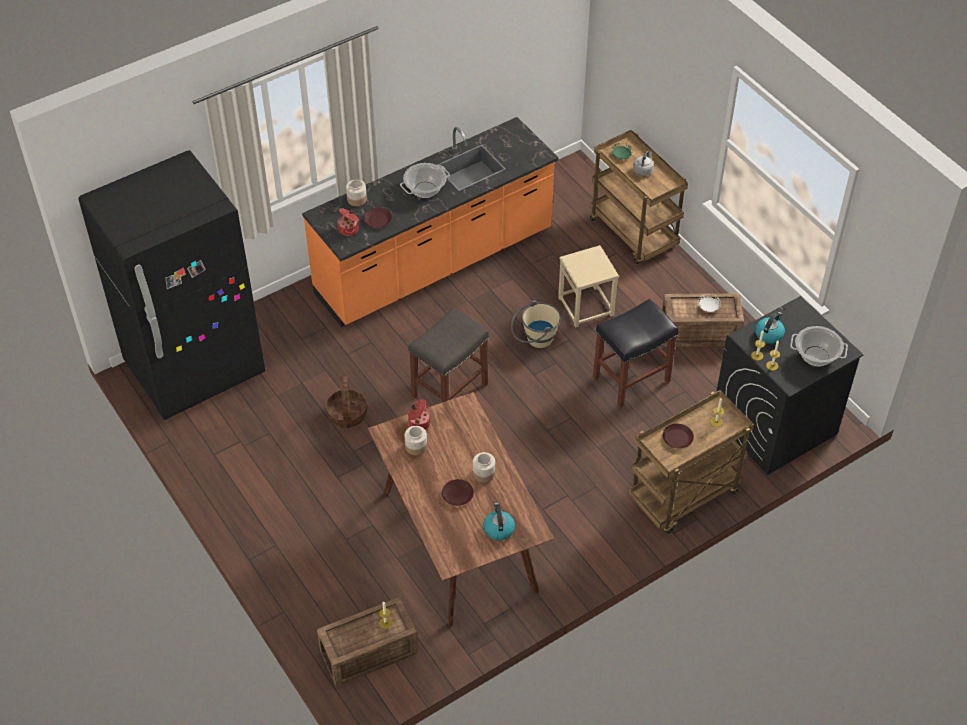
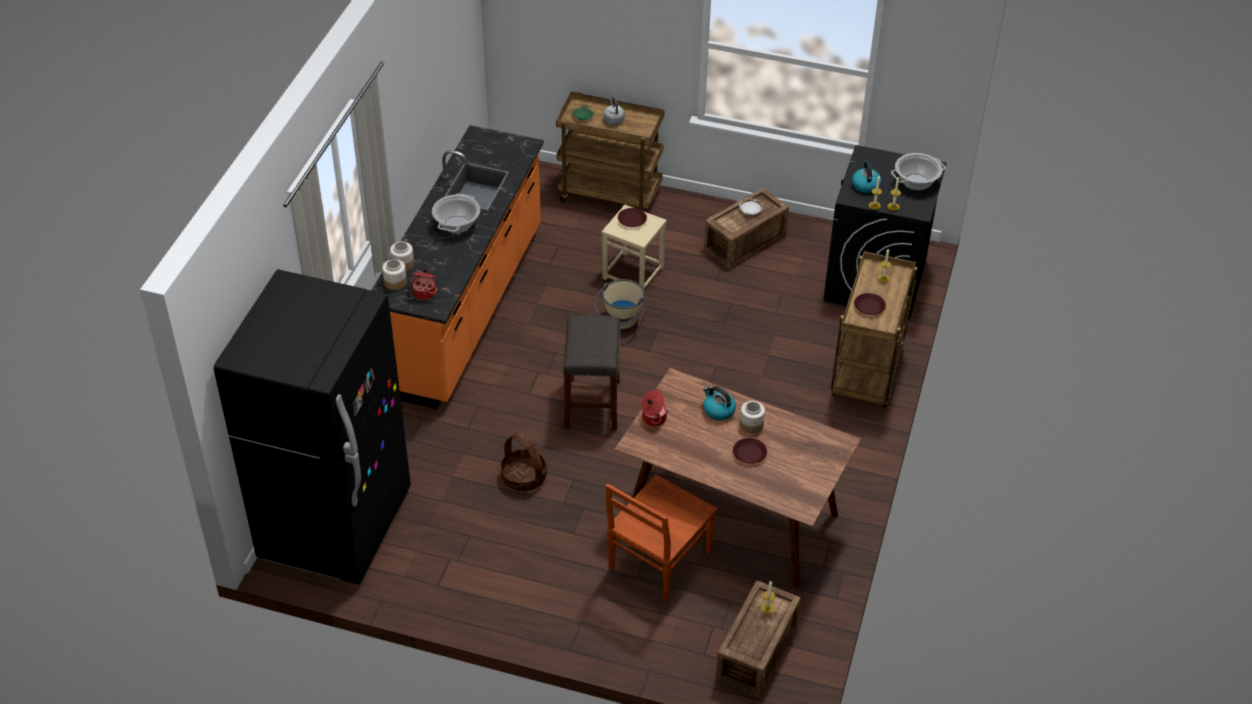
camera: 40 degrees left, 5 degrees down
brown plate [364,208,392,228] -> brown plate moved to [618,208,647,227]
jar [404,426,427,455] -> jar moved to [382,259,407,290]
kettle [483,503,515,540] -> kettle moved to [703,386,736,420]
black stool [593,299,678,408] -> none
none -> brown chair [606,475,717,603]

